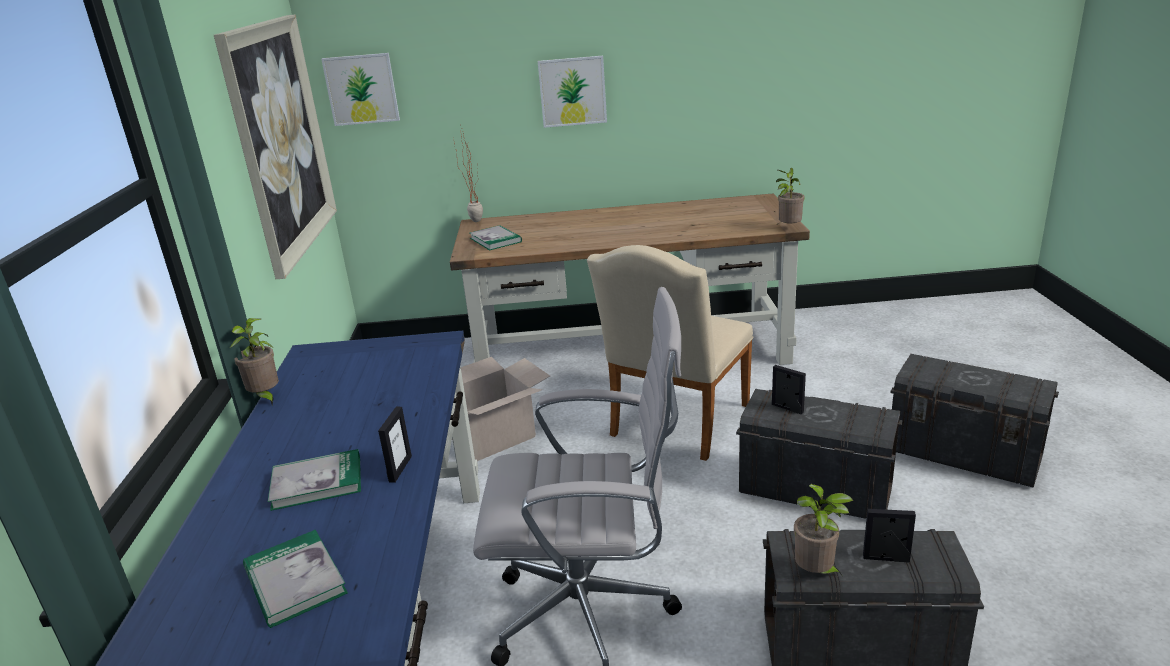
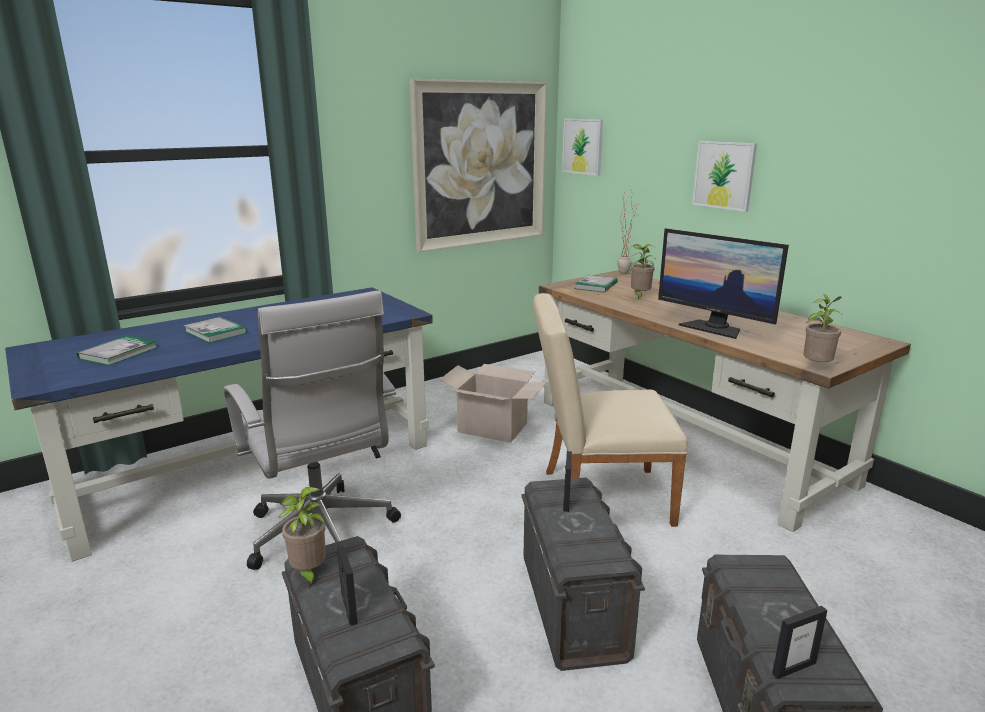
camera: 55 degrees right, 5 degrees down
potted plant [230,318,279,405] -> potted plant moved to [631,244,656,299]
picture frame [378,407,412,483] -> picture frame moved to [772,606,827,679]
none -> monitor [658,228,789,339]

